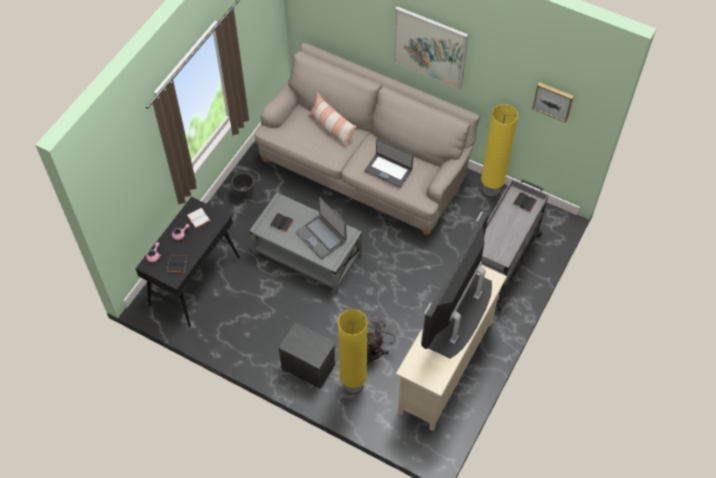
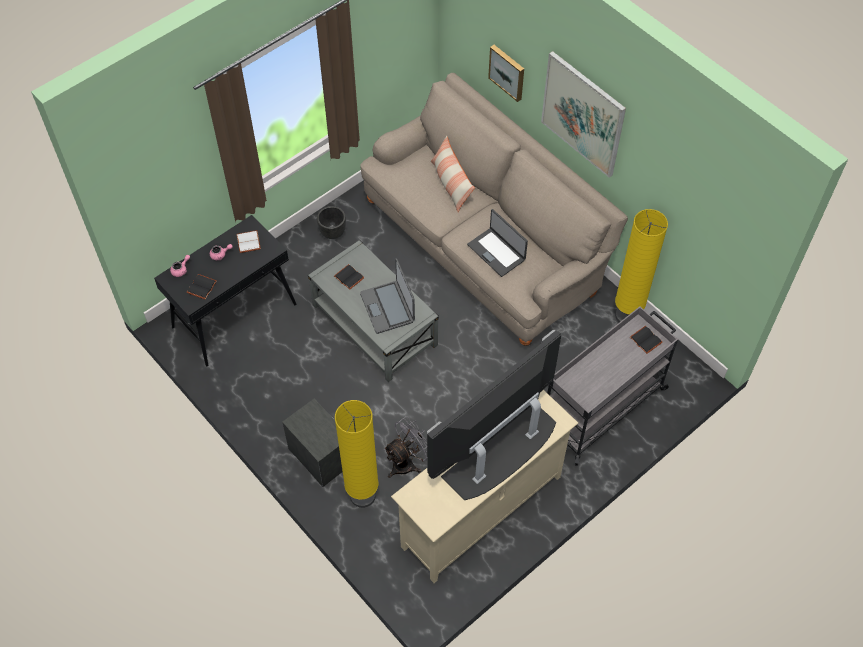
camera: 20 degrees right, 0 degrees up
picture [532,82,574,123] -> picture moved to [488,45,524,102]

